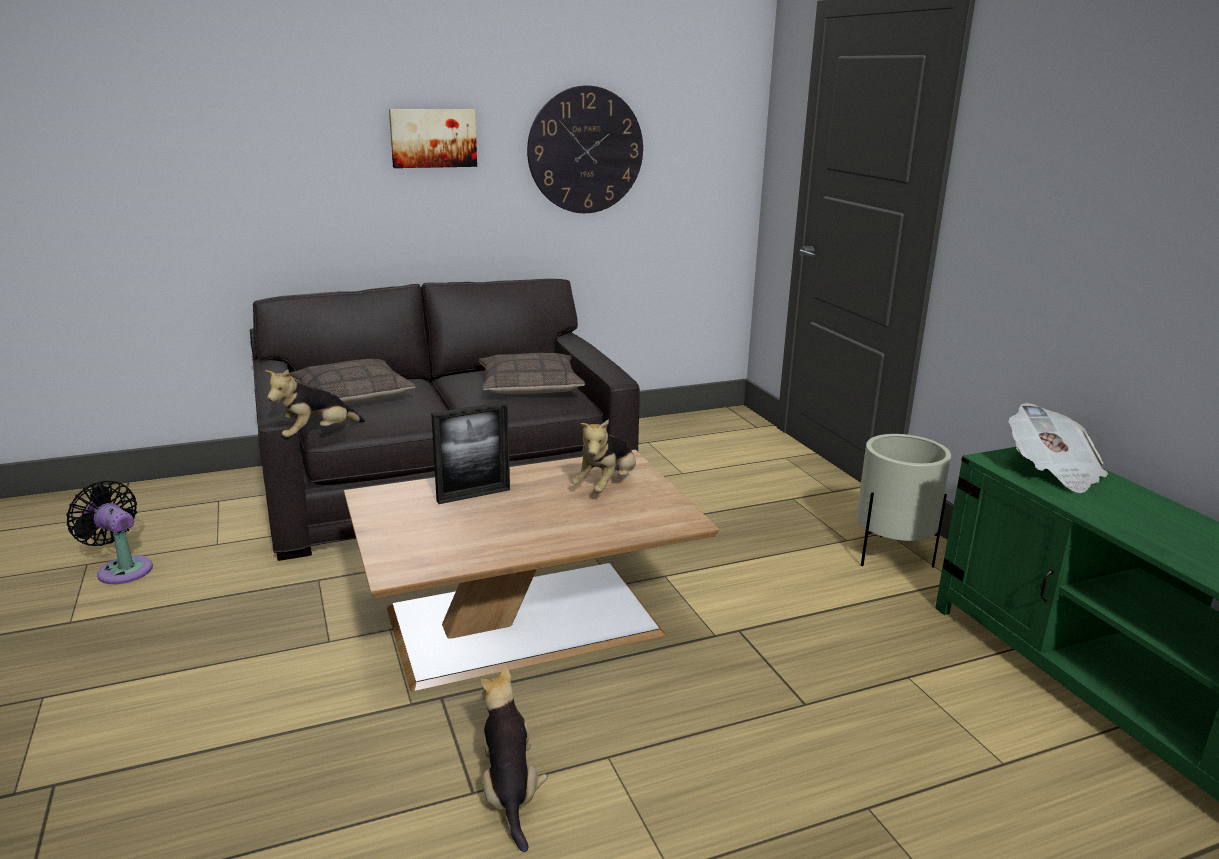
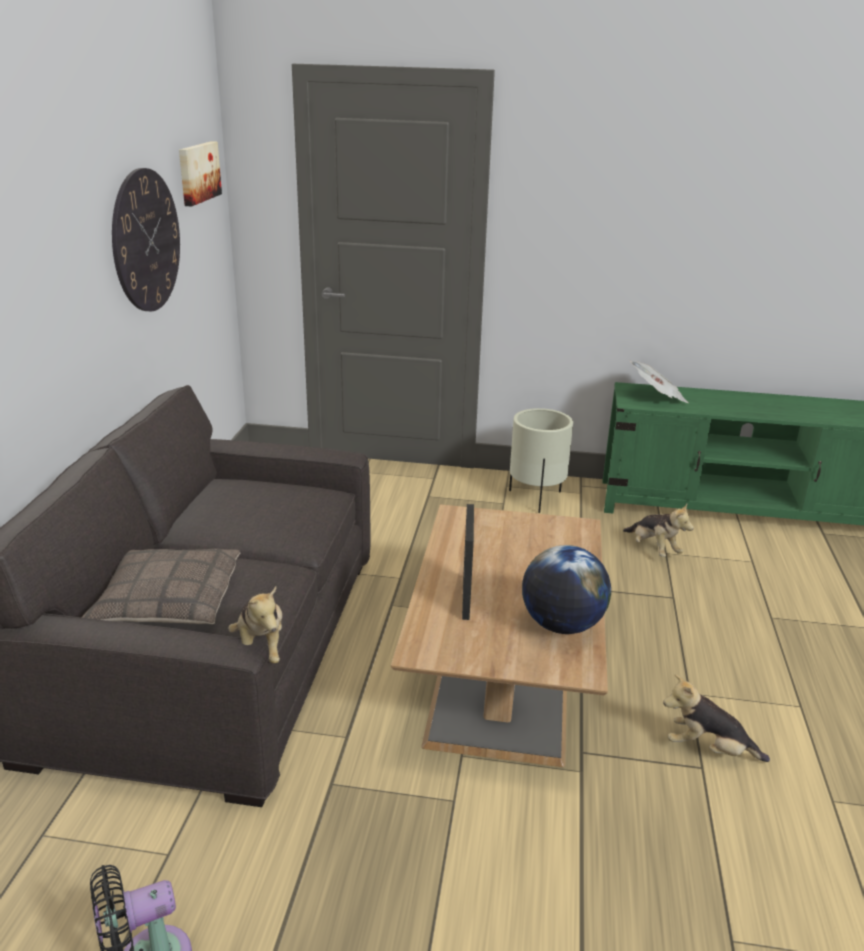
camera: 60 degrees left, 5 degrees up
picture [389,109,477,168] -> picture moved to [179,141,222,207]
pillow [478,353,585,394] -> none
plush toy [572,419,636,493] -> plush toy moved to [623,504,694,557]
none -> globe [522,545,611,634]

